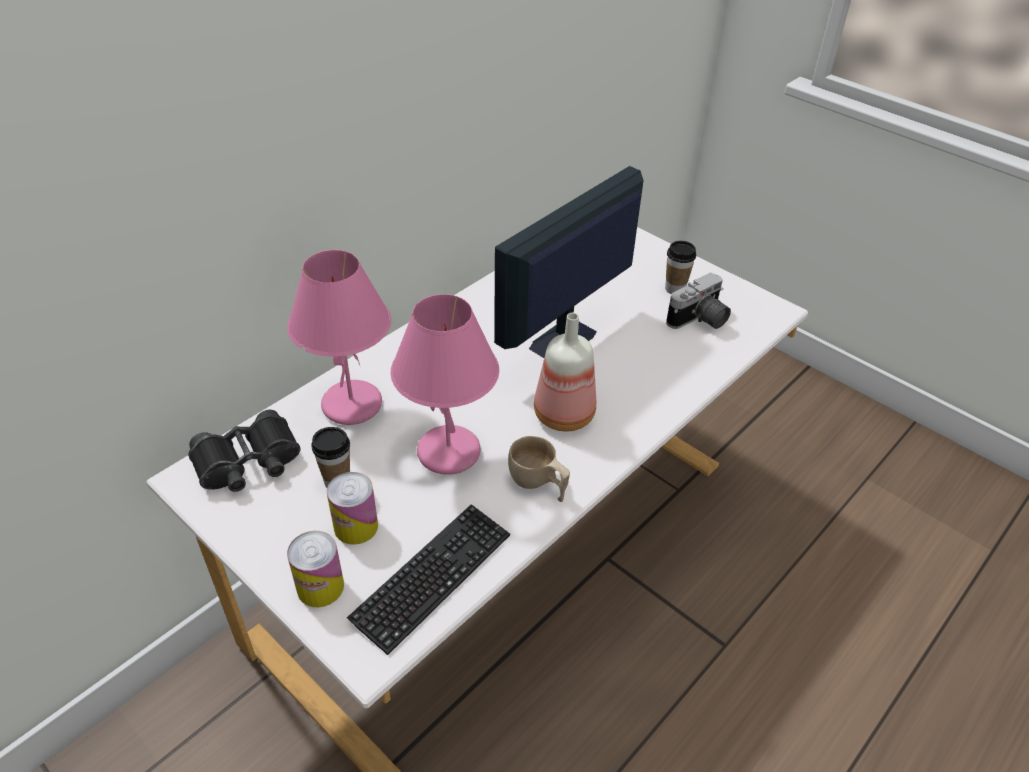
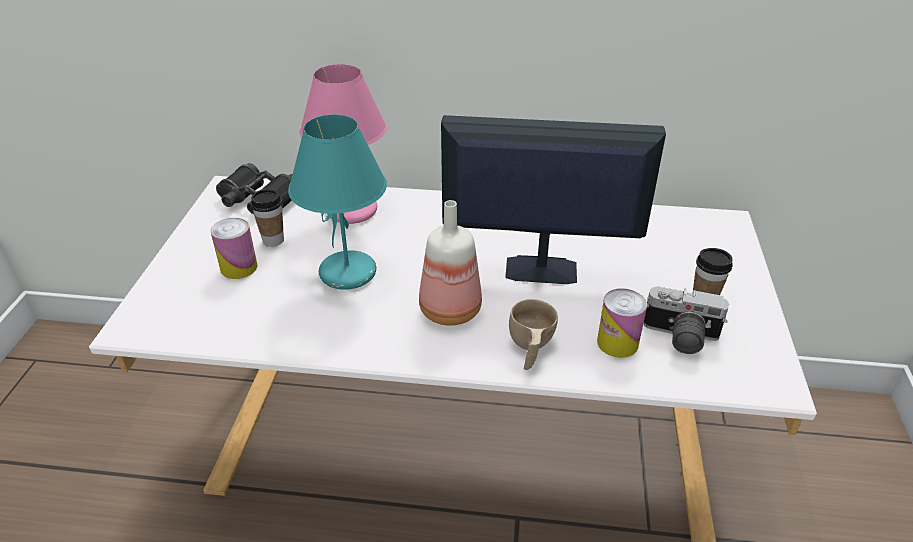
camera: 55 degrees right, 5 degrees down
can [287,531,344,607] -> can moved to [597,288,647,358]
keyboard [347,504,510,655] -> none
pink table lamp [391,294,499,475] -> turquoise table lamp [288,114,387,290]
beige cup [508,436,570,502] -> beige cup moved to [509,299,558,370]

